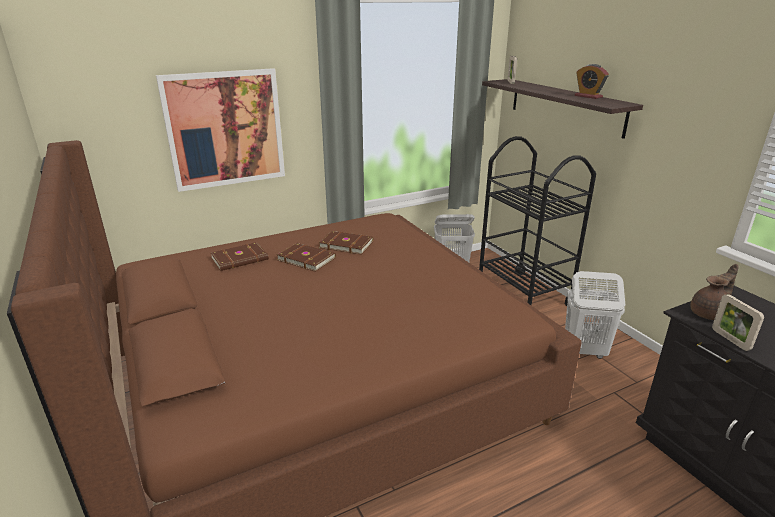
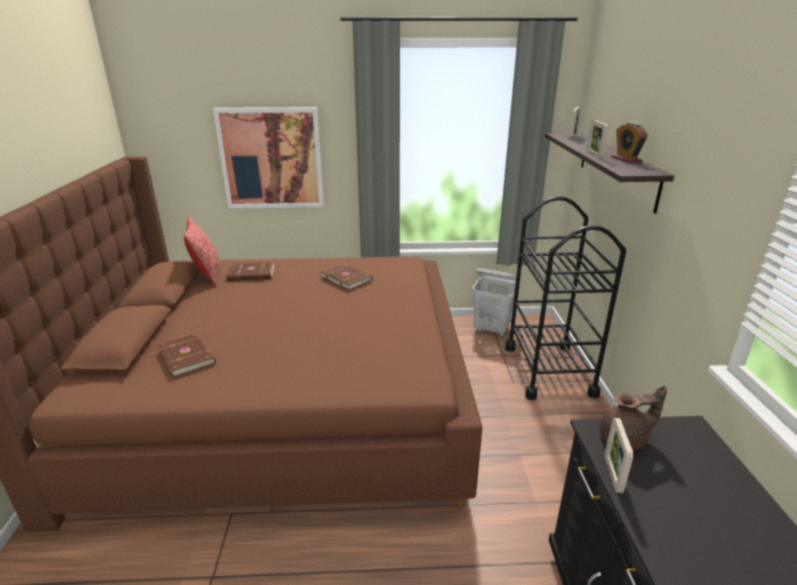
camera: 25 degrees right, 0 degrees up
brown book [277,243,336,272] -> brown book moved to [158,333,216,377]
white laundry basket [565,271,625,359] -> none
none -> pillow [184,216,220,287]
none -> picture frame [586,120,608,159]

